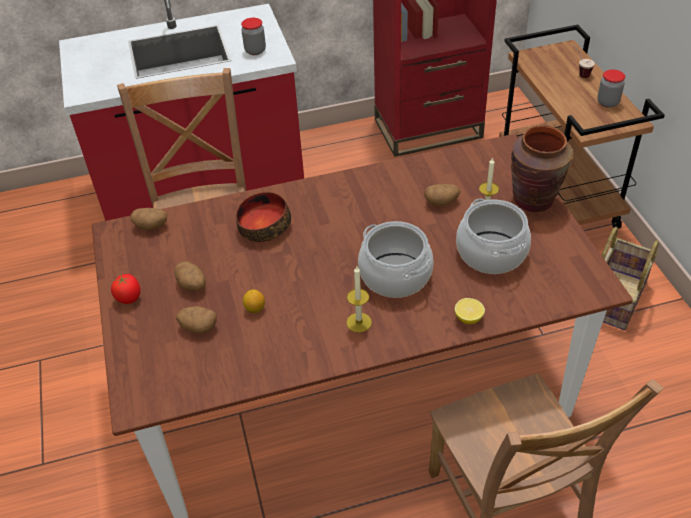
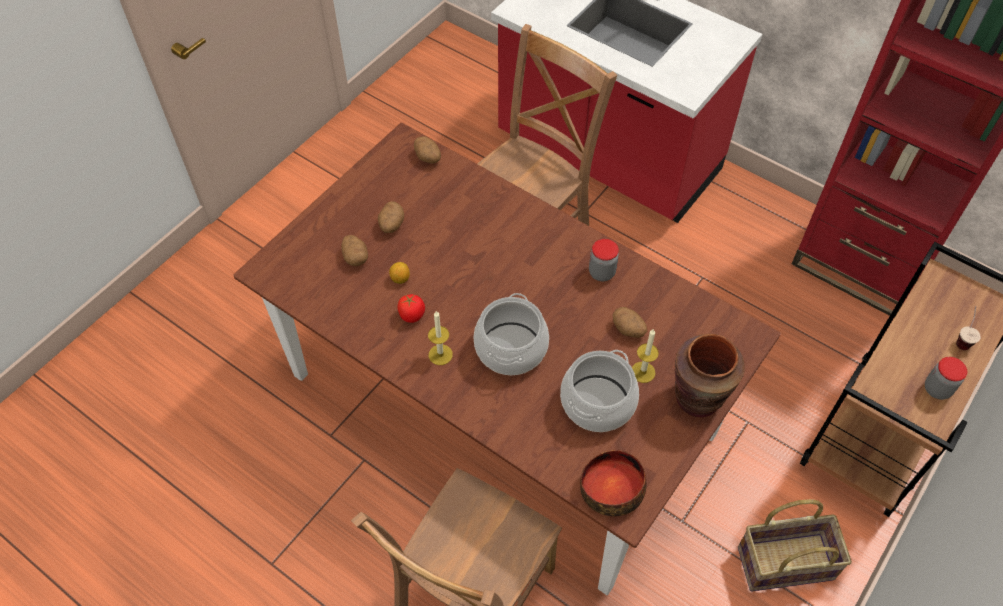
camera: 50 degrees right, 10 degrees up
tomato [111,274,140,304] -> tomato moved to [398,294,425,323]
bowl [236,192,291,242] -> bowl moved to [580,450,646,517]
jar [241,18,266,55] -> jar moved to [589,239,619,281]
lemon [455,298,485,324] -> none

